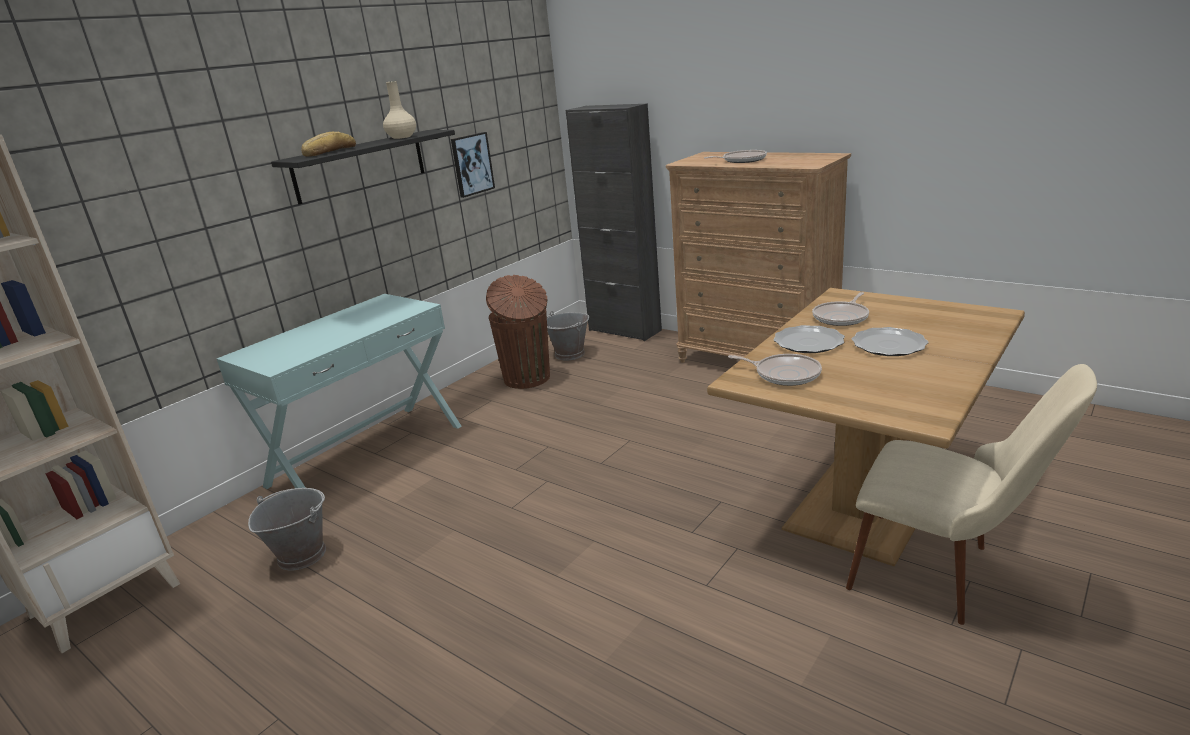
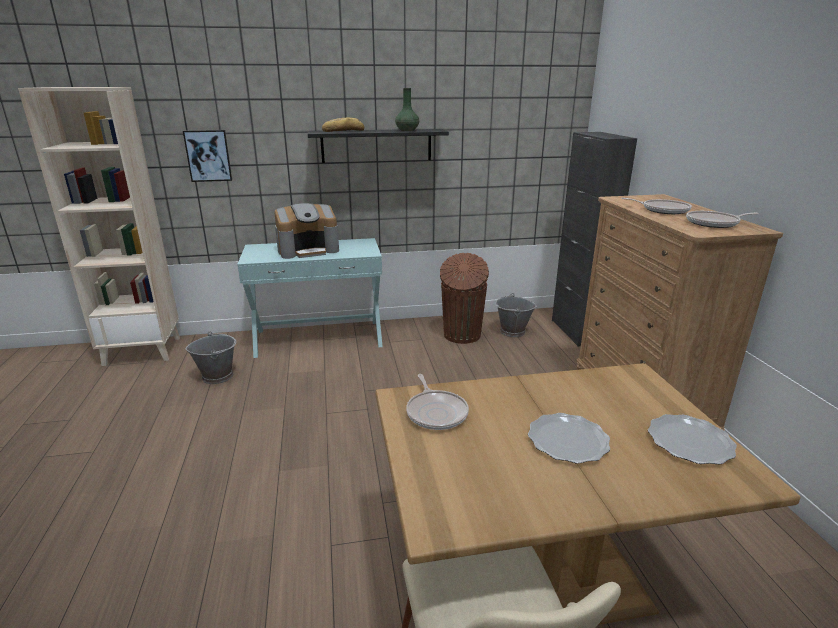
camera: 40 degrees right, 0 degrees up
beige vase [383,81,416,139] -> green vase [395,88,419,131]
picture [451,132,495,198] -> picture moved to [183,130,232,182]
plate [773,325,845,353] -> plate moved to [648,414,737,465]
frying pan [812,292,869,326] -> frying pan moved to [686,211,759,228]
none -> coffee machine [274,203,339,259]

